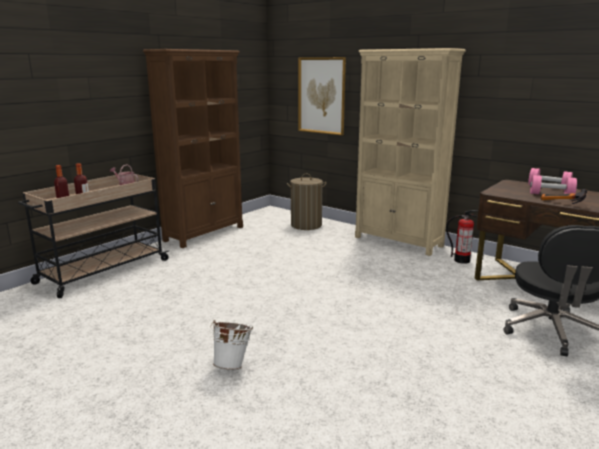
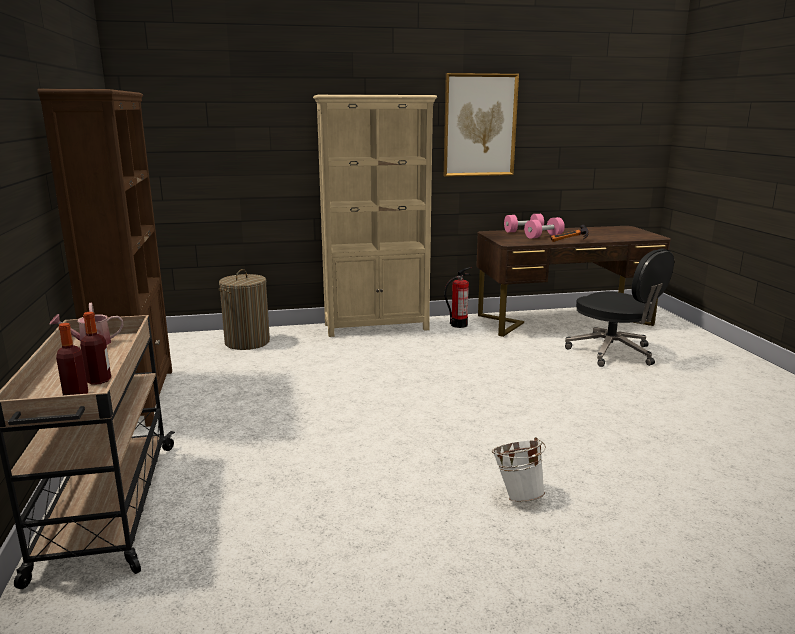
camera: 50 degrees left, 0 degrees up
picture [298,57,346,135] -> picture moved to [444,73,519,177]

